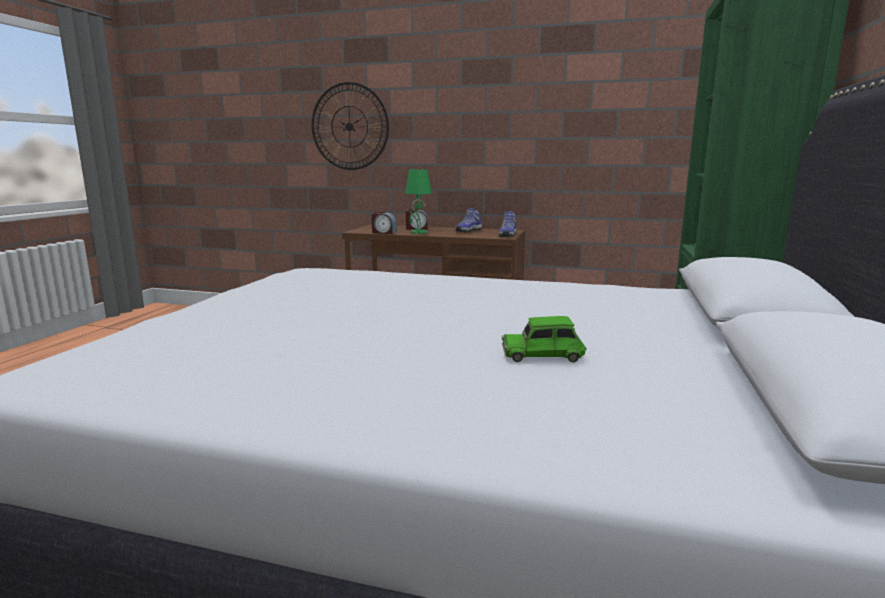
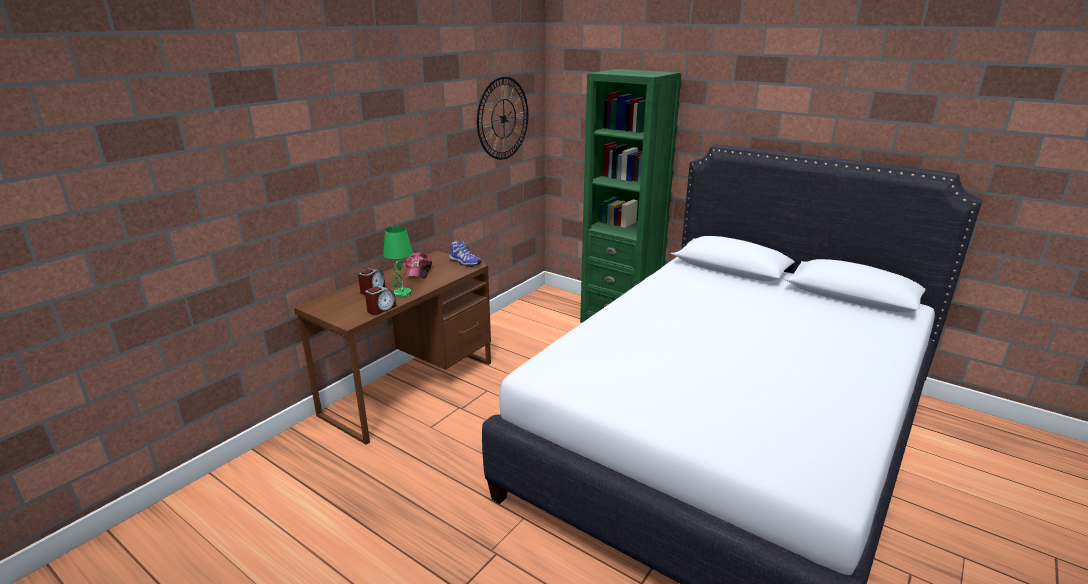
camera: 70 degrees left, 10 degrees up
wall clock [312,82,389,170] -> wall clock moved to [477,76,528,160]
shoe [456,208,482,233] -> cap [406,253,432,279]
green toy car [502,316,587,362] -> none

